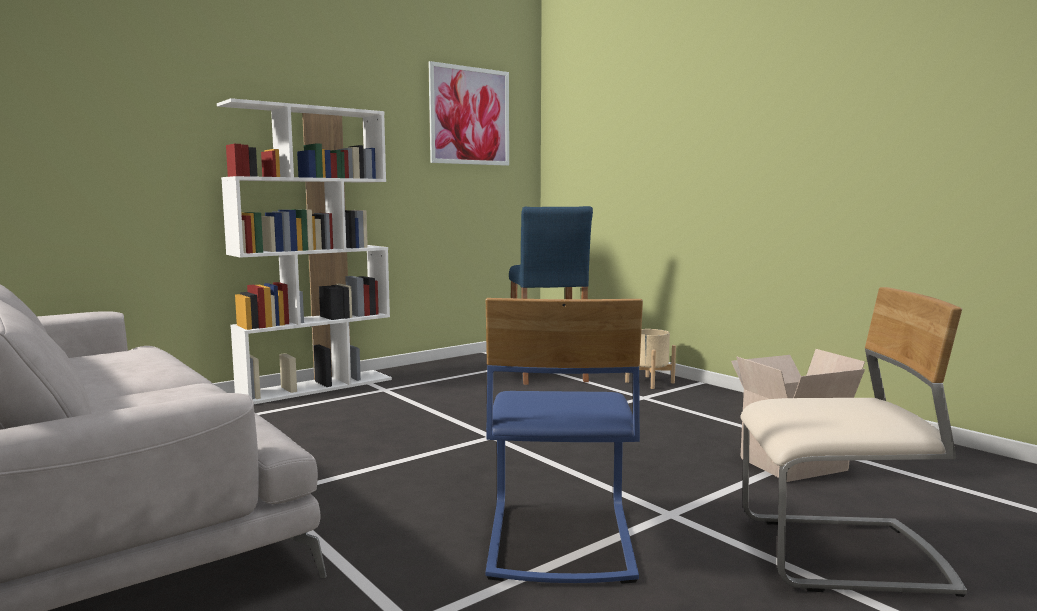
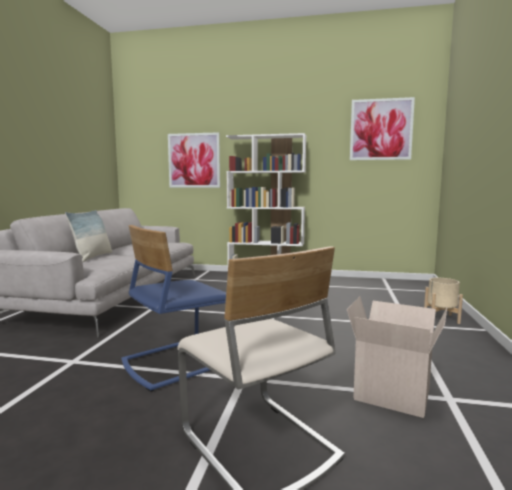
camera: 50 degrees right, 0 degrees up
blue stool [509,206,593,385] -> none
none -> pillow [65,210,112,262]
none -> picture [168,132,220,188]

